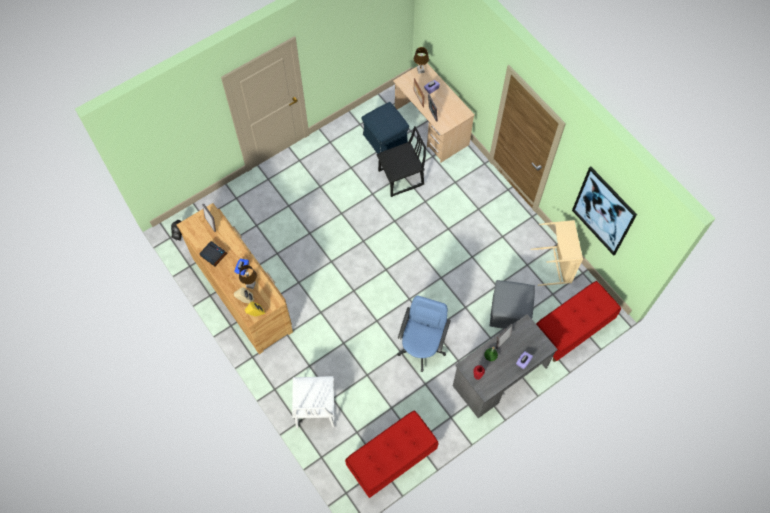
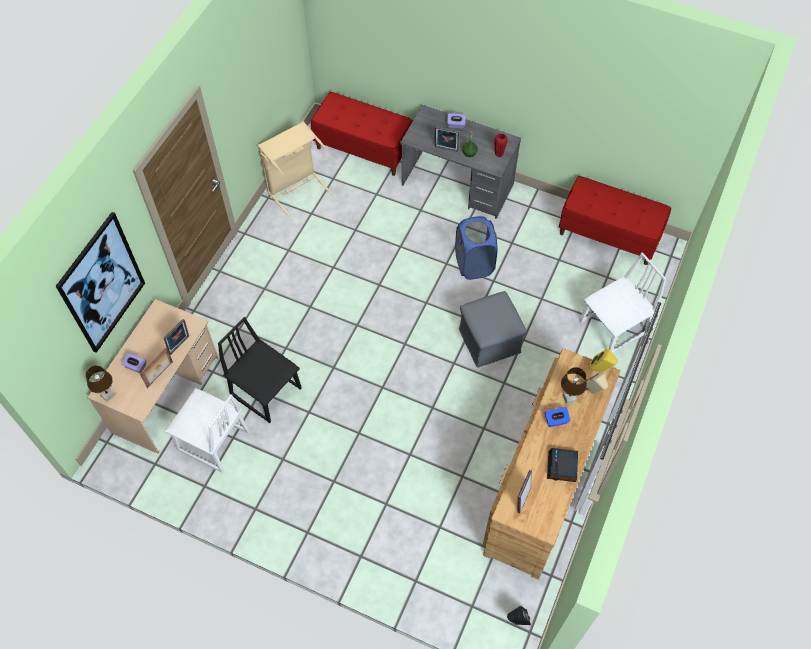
camera: 120 degrees left, 5 degrees down
blue ottoman [362,102,409,154] -> white chair [165,388,250,473]
blue office chair [397,296,451,372] -> blue laundry basket [455,216,498,280]
grey ottoman [489,280,535,329] -> grey ottoman moved to [459,291,527,368]
picture [572,166,637,256] -> picture moved to [56,212,145,353]

